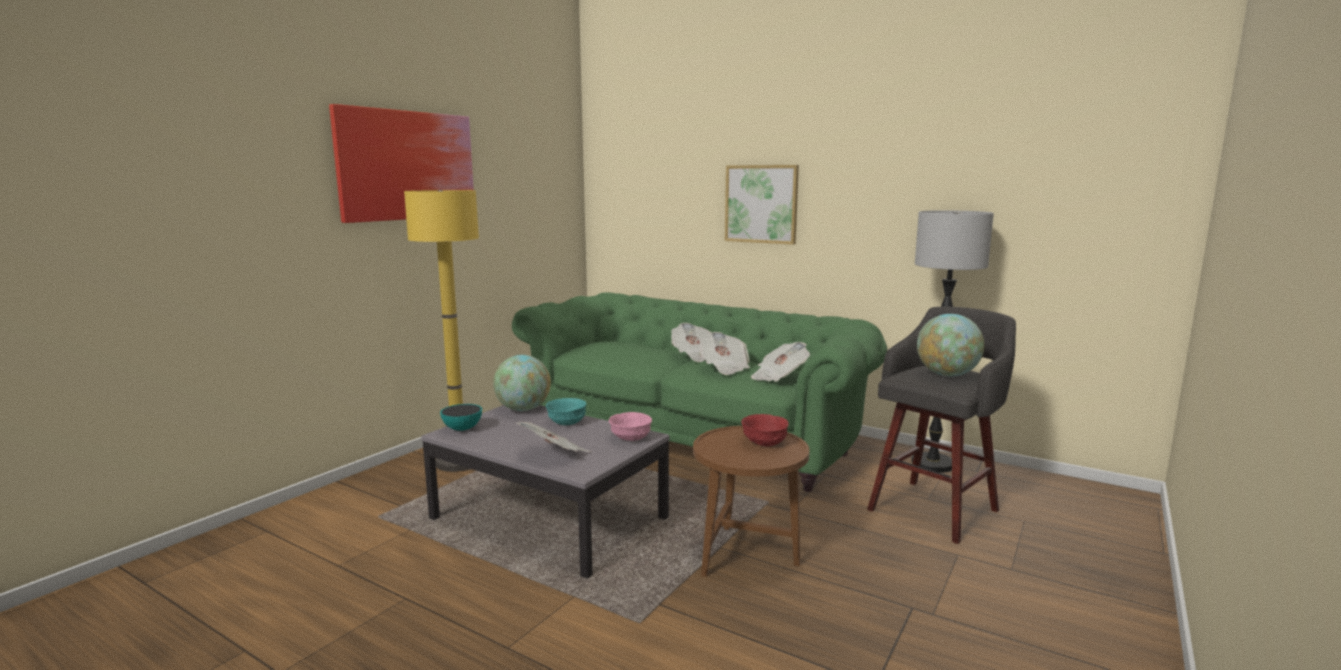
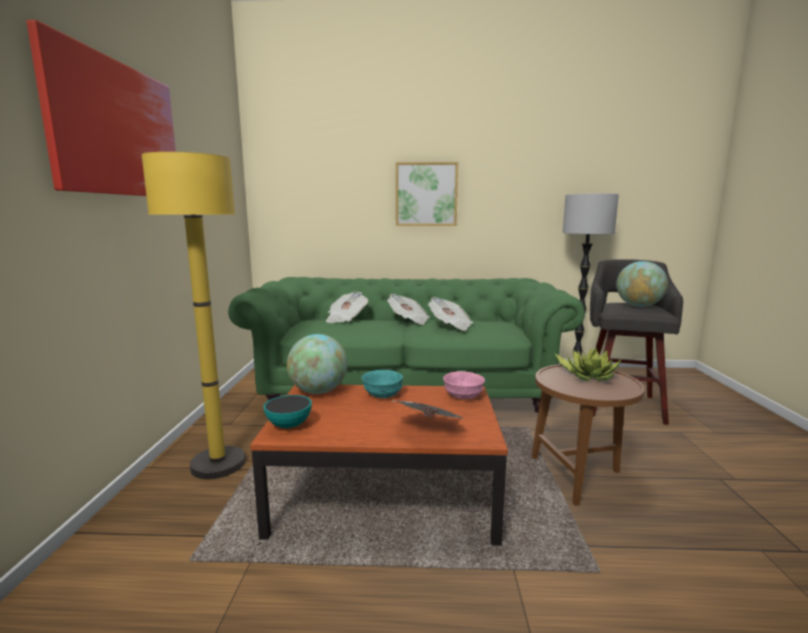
camera: 30 degrees left, 0 degrees up
grey coffee table [421,405,670,578] -> brown coffee table [250,385,508,546]
red bowl [741,414,789,446] -> potted plant [555,348,621,381]
newspaper [751,342,810,382] -> newspaper moved to [326,292,368,323]

